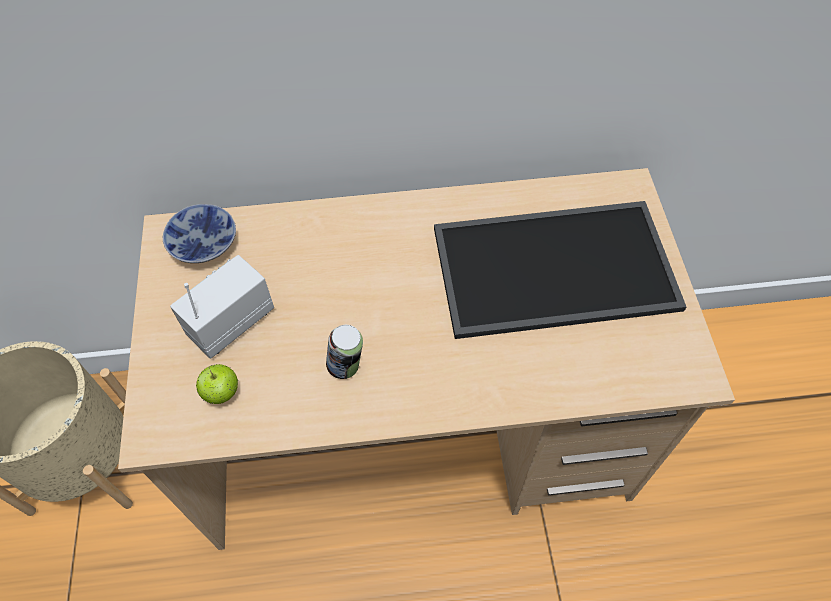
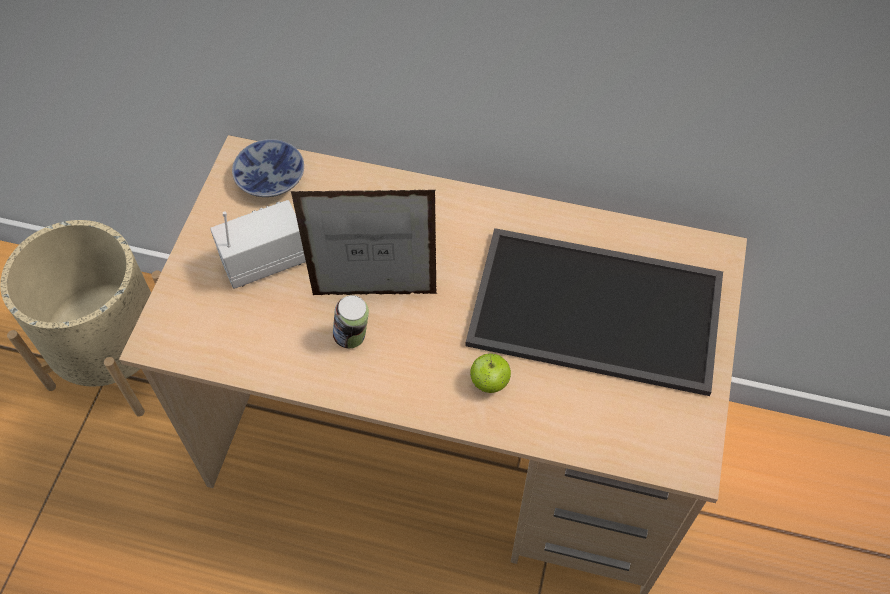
camera: 20 degrees right, 0 degrees up
apple [196,364,238,404] -> apple moved to [470,354,511,393]
none -> picture frame [291,190,437,295]

